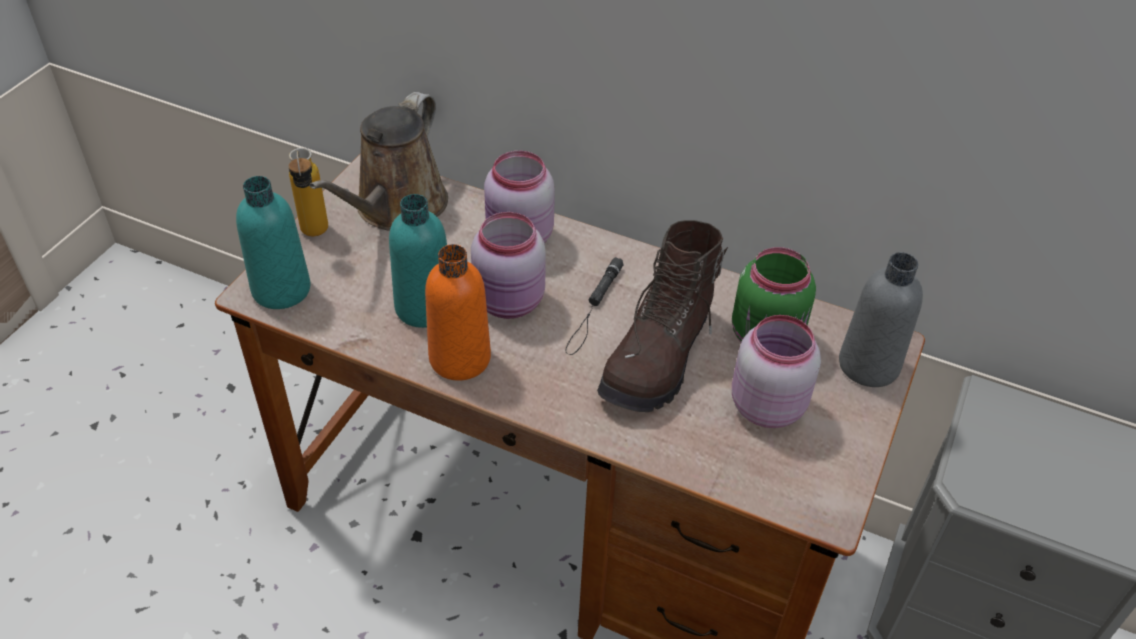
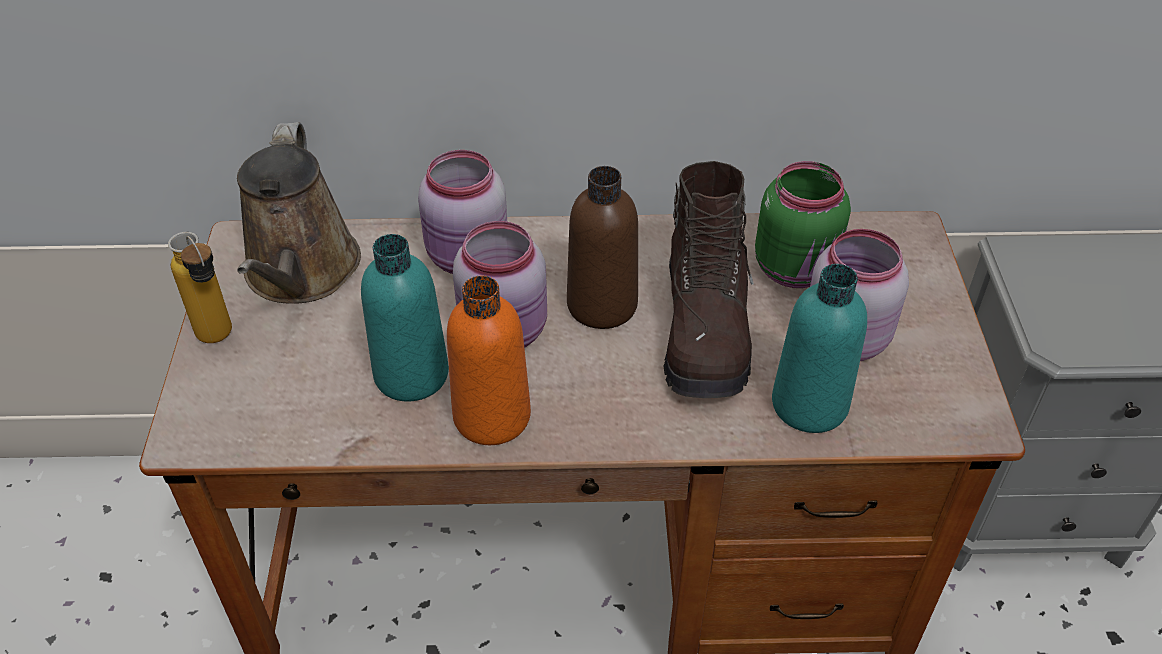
camera: 25 degrees left, 0 degrees up
turquoise bottle [236,176,311,309] -> turquoise bottle moved to [772,264,867,433]
black flashlight [566,257,624,355] -> brown bottle [567,166,638,329]
grey bottle [839,252,923,387] -> none

